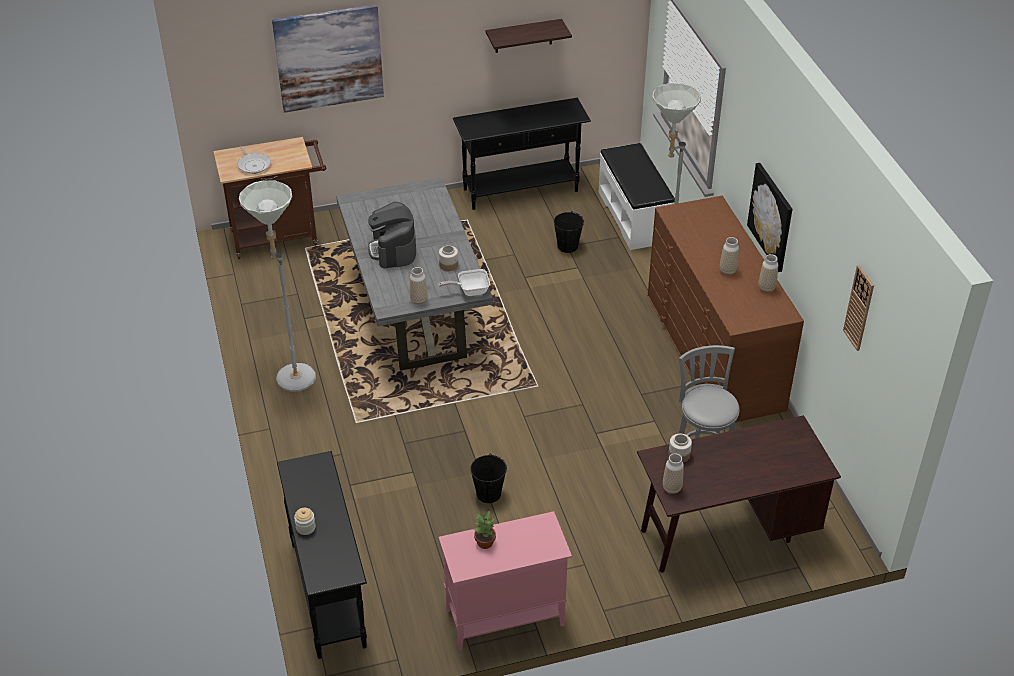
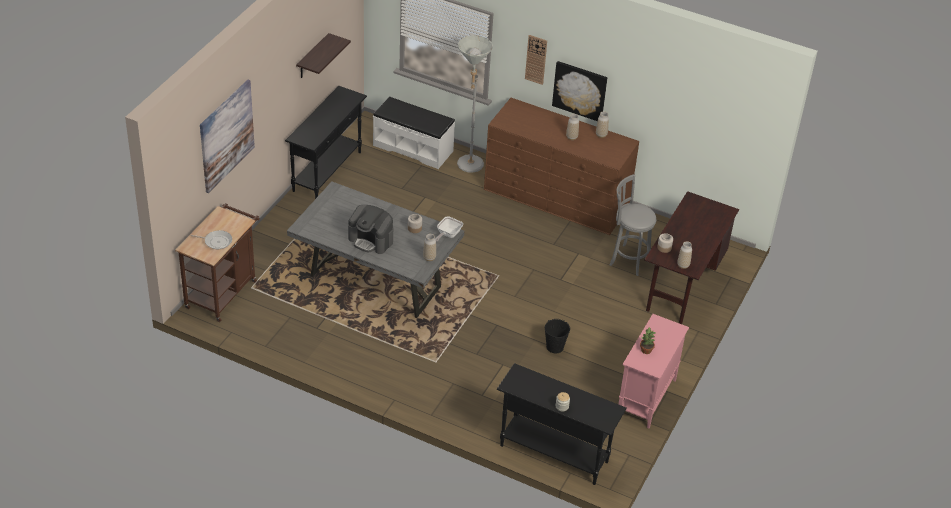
camera: 50 degrees left, 0 degrees up
grey floor lamp [239,180,316,392] -> none
black bucket [554,211,584,253] -> none
wall clock [843,265,874,351] -> wall clock moved to [525,35,547,85]

